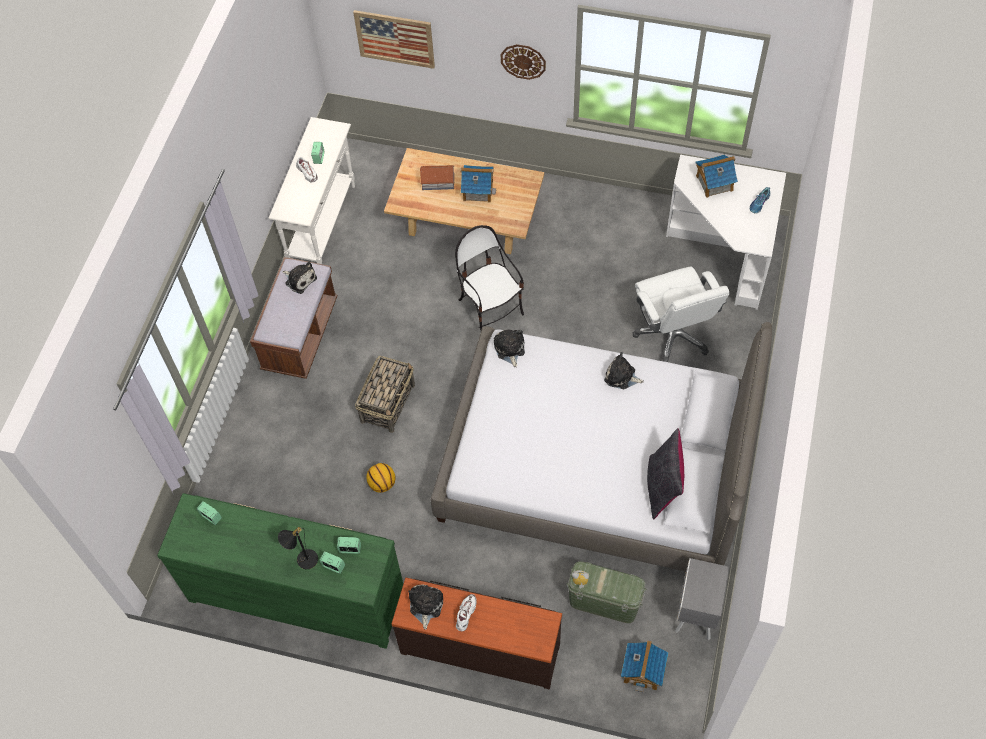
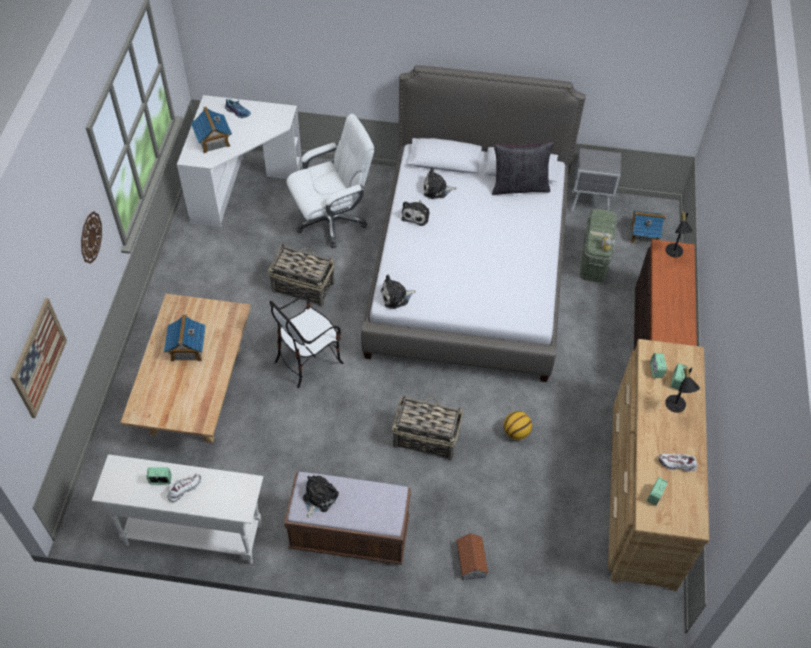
camera: 100 degrees left, 5 degrees down
green dresser [157,493,403,649] -> brown dresser [608,339,709,591]
plush toy [408,584,443,630] -> plush toy moved to [424,167,456,199]
toy house [420,165,455,190] -> toy house moved to [456,533,489,580]
white shoe [456,594,477,631] -> white shoe moved to [658,453,698,471]
none -> basket [268,243,335,307]
none -> black table lamp [665,210,694,257]

